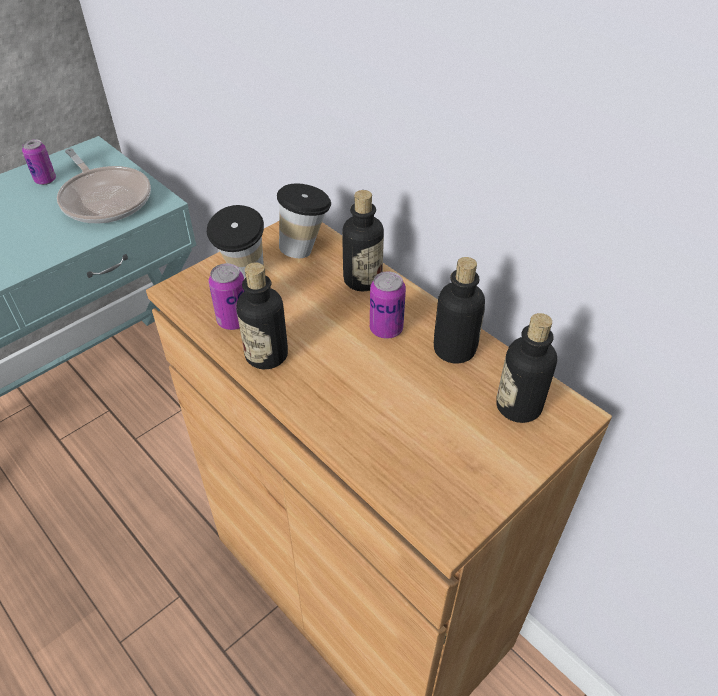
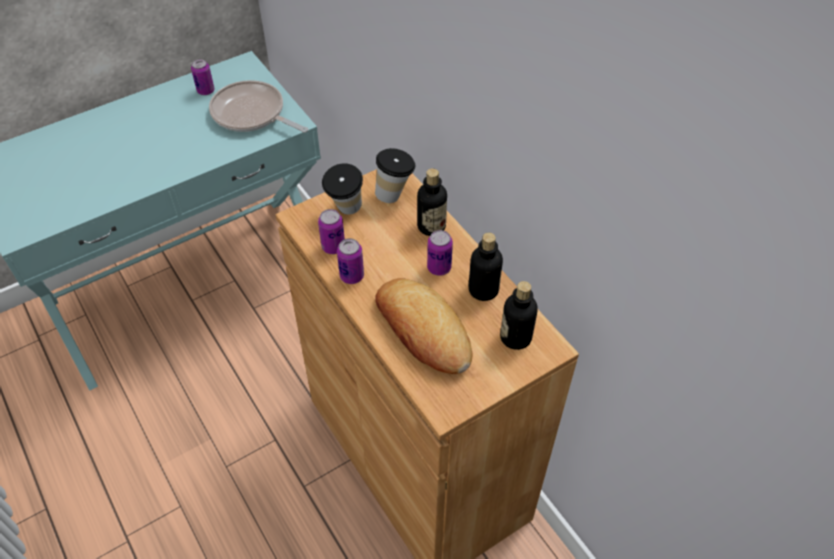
camera: 10 degrees right, 5 degrees up
frying pan [57,148,151,223] -> frying pan turned 150 degrees clockwise [209,80,308,133]
bottle [236,263,288,369] -> can [337,238,364,284]
none -> bread [375,278,472,374]

